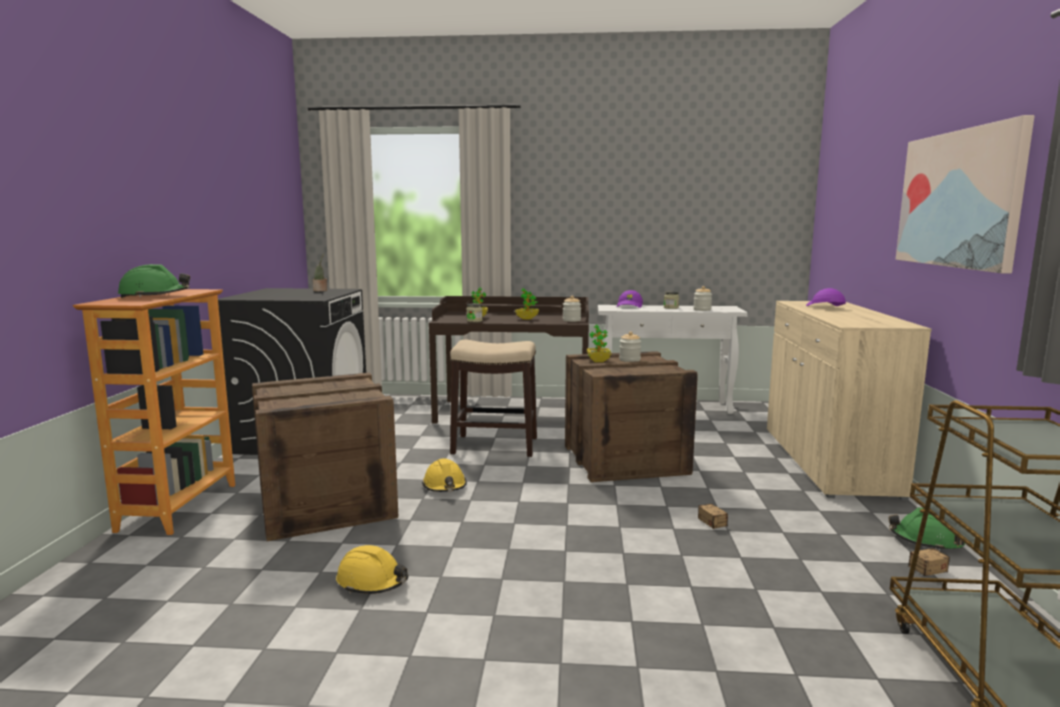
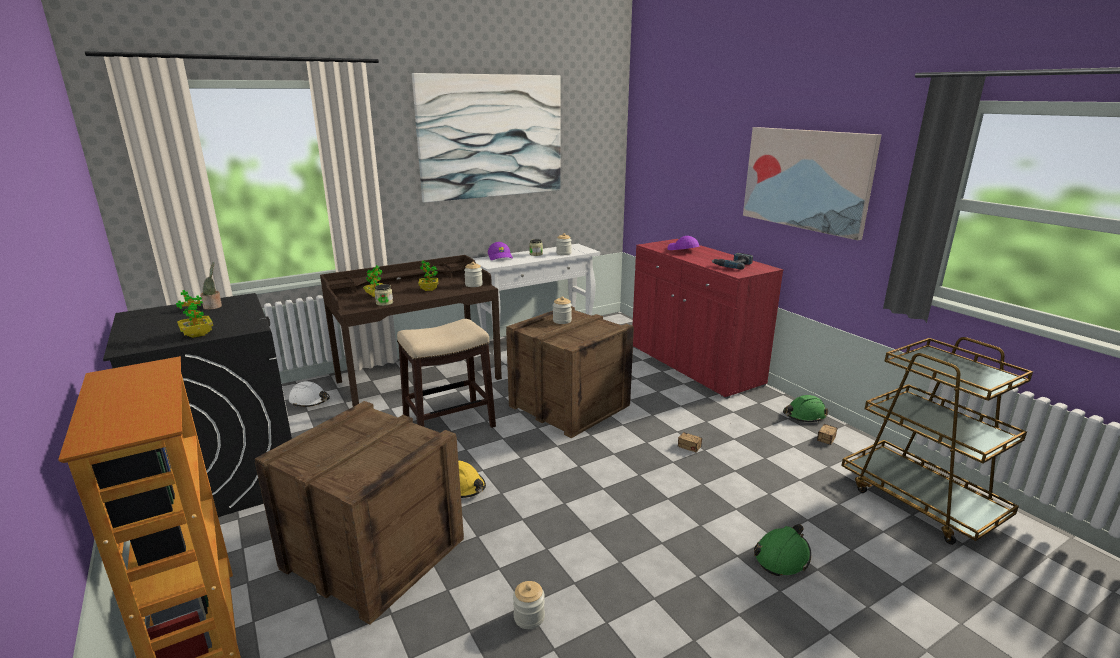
camera: 35 degrees left, 10 degrees up
green hard hat [118,264,190,298] -> green hard hat moved to [754,524,811,576]
yellow hard hat [336,545,408,594] -> jar [513,581,545,629]
potted plant [587,324,611,362] -> potted plant moved to [176,290,213,338]
beige cabinet [767,301,931,500] -> red cabinet [633,239,783,399]
none -> white hard hat [289,381,330,407]
none -> picture [412,73,560,203]
none -> power drill [711,253,753,270]

